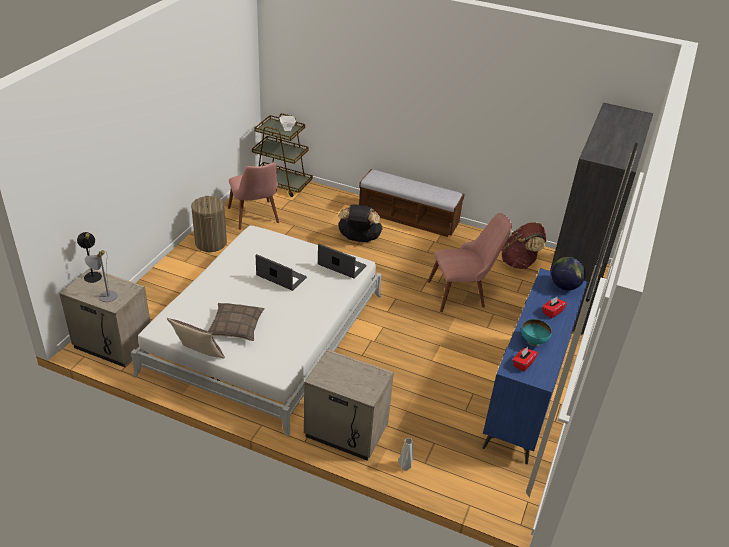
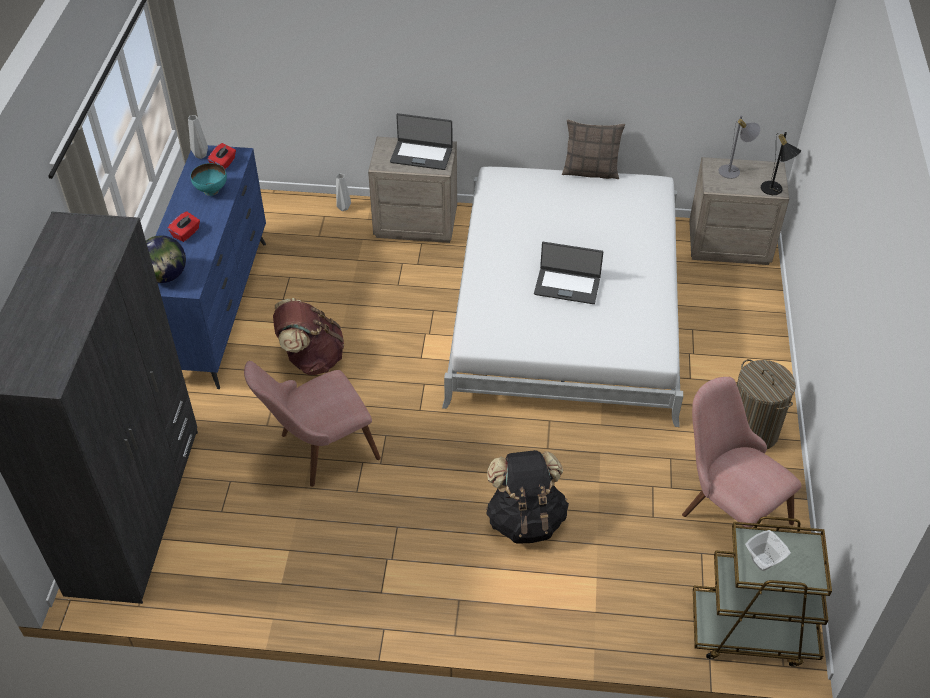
camera: 165 degrees right, 10 degrees up
pillow [208,303,265,341] -> none
laptop [318,244,367,279] -> laptop moved to [390,113,453,170]
bench [359,169,465,237] -> none
brown backpack [501,222,546,269] -> brown backpack moved to [273,298,344,375]
none -> grey vase [188,115,208,159]

